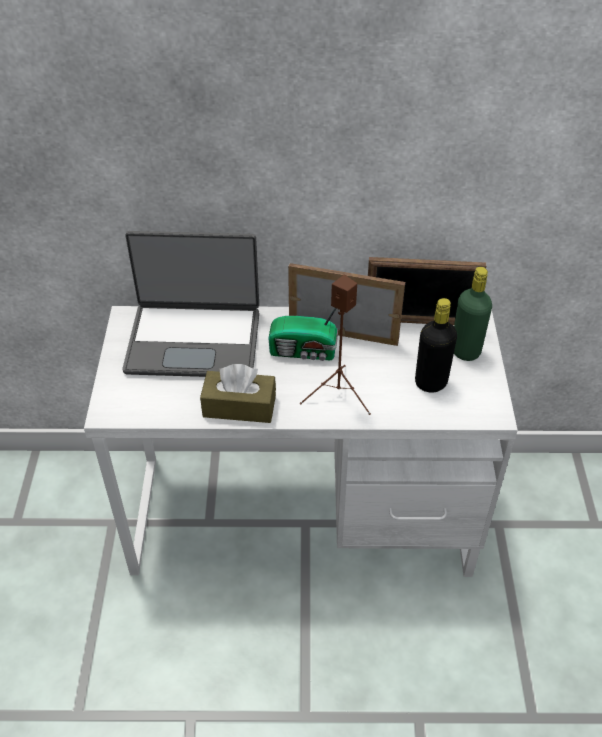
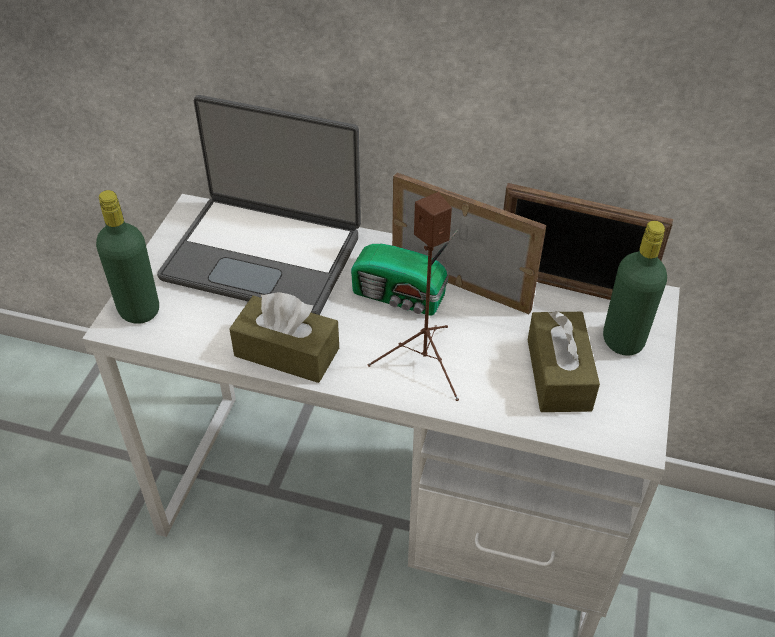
camera: 15 degrees right, 0 degrees up
black bottle [415,298,457,392] -> brown tissue box [528,311,600,412]
none -> green bottle [96,190,159,324]

